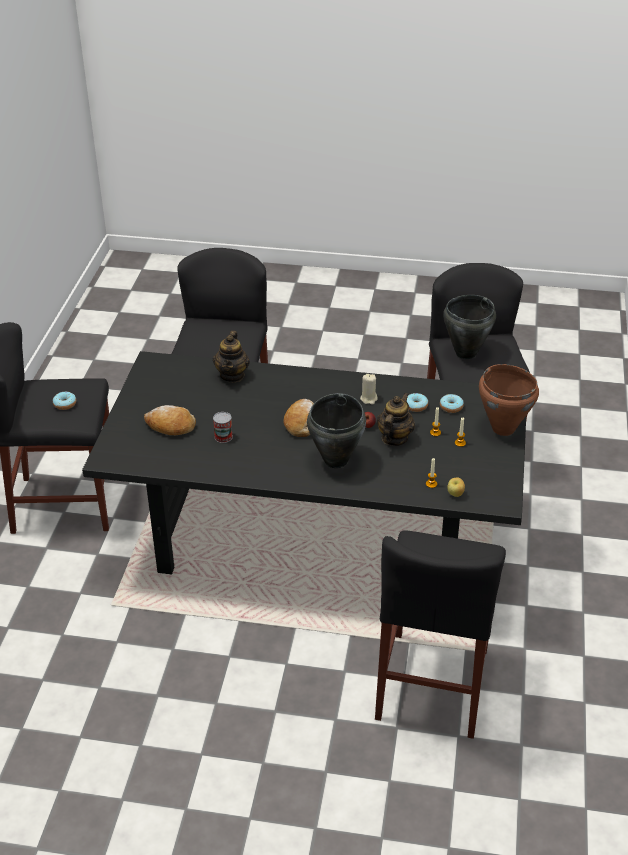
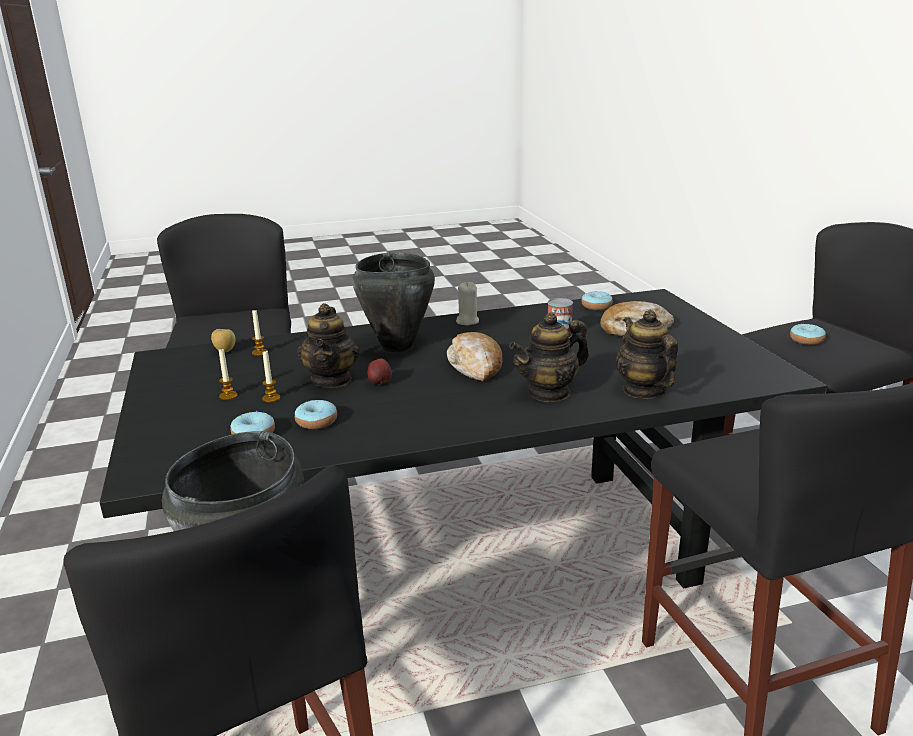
camera: 155 degrees right, 15 degrees down
beige candle [360,374,378,405] -> beige candle moved to [456,282,479,325]
brown cooking pot [479,364,539,436] -> none
none -> teapot [509,312,589,402]
none -> donut [581,291,613,310]

